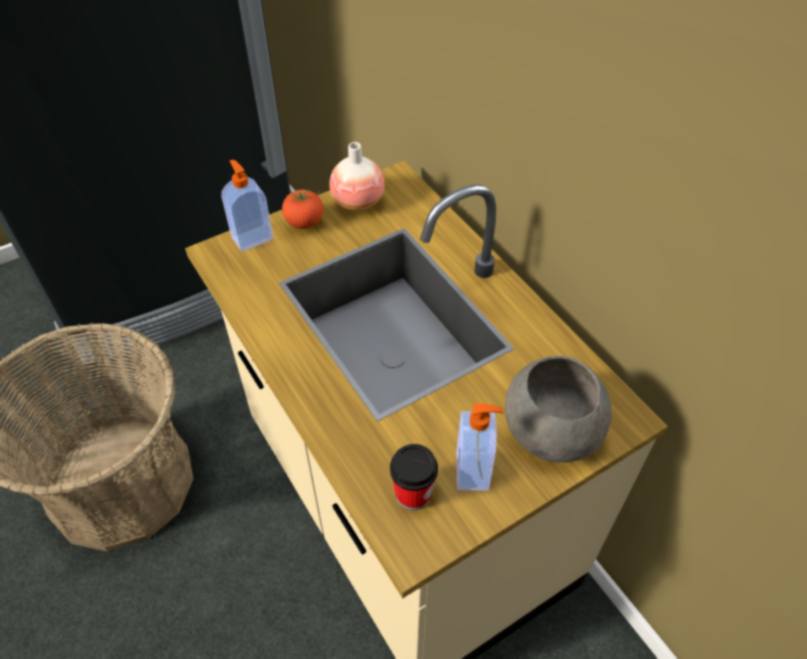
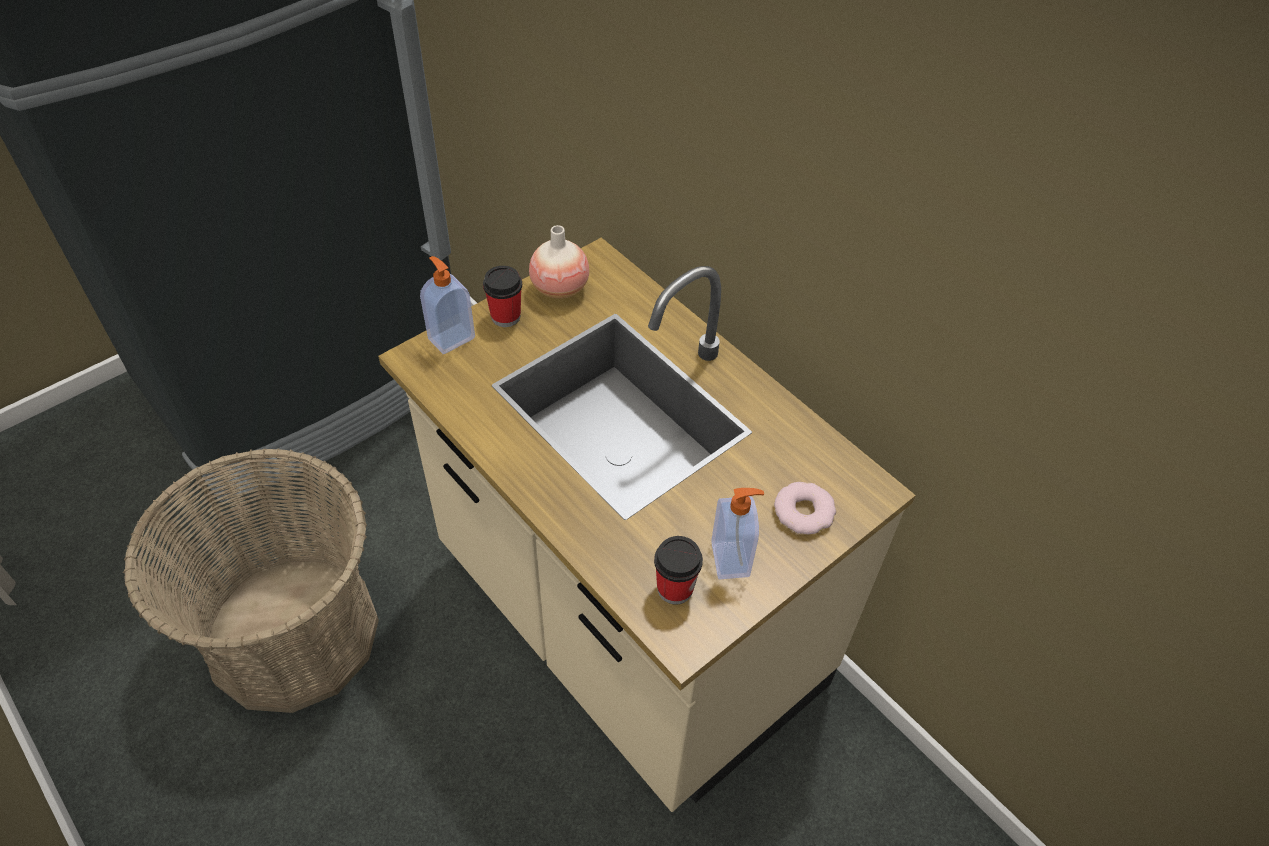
camera: 10 degrees left, 0 degrees up
tomato [282,190,323,229] -> cup [483,266,522,327]
grey bowl [505,356,612,462] -> donut [774,482,836,535]

